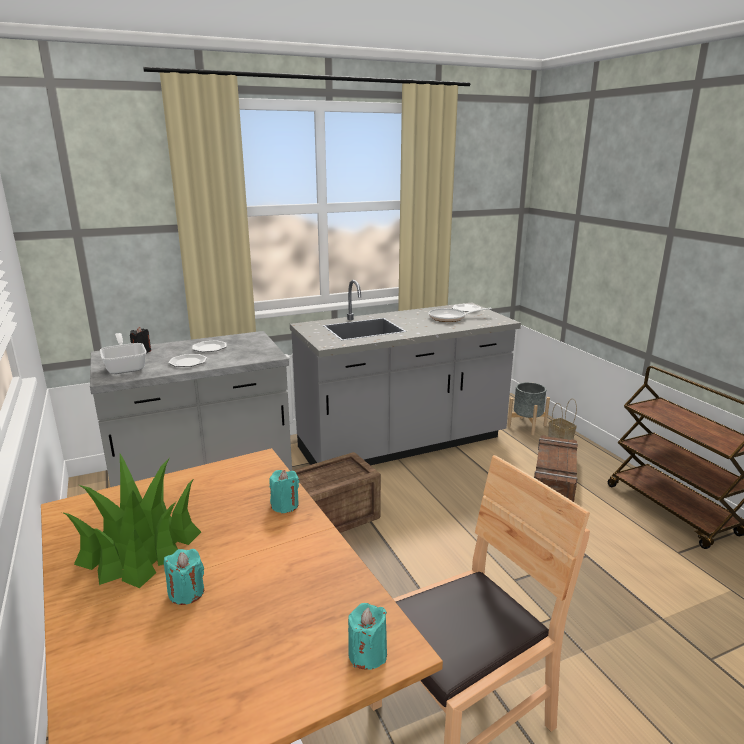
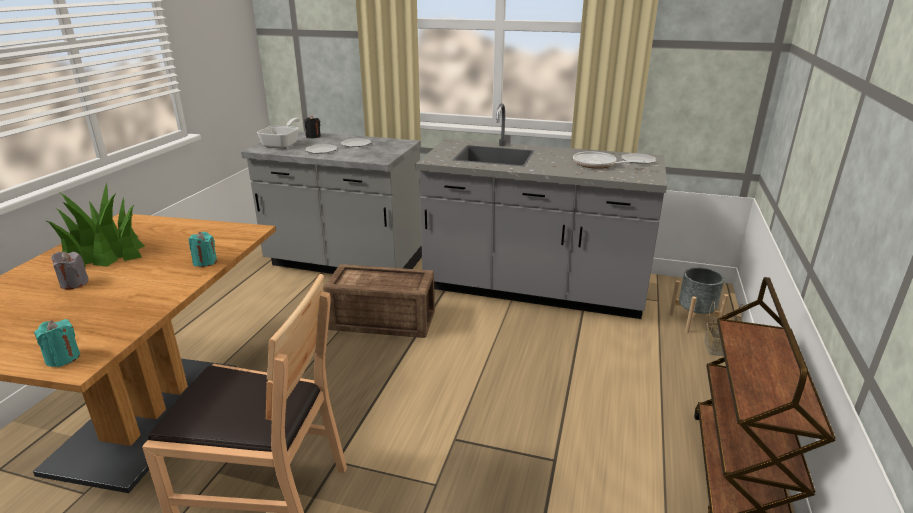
camera: 40 degrees right, 5 degrees up
turquoise candle [164,549,204,605] -> grey candle [51,252,88,290]
crate [534,435,578,502] -> none

